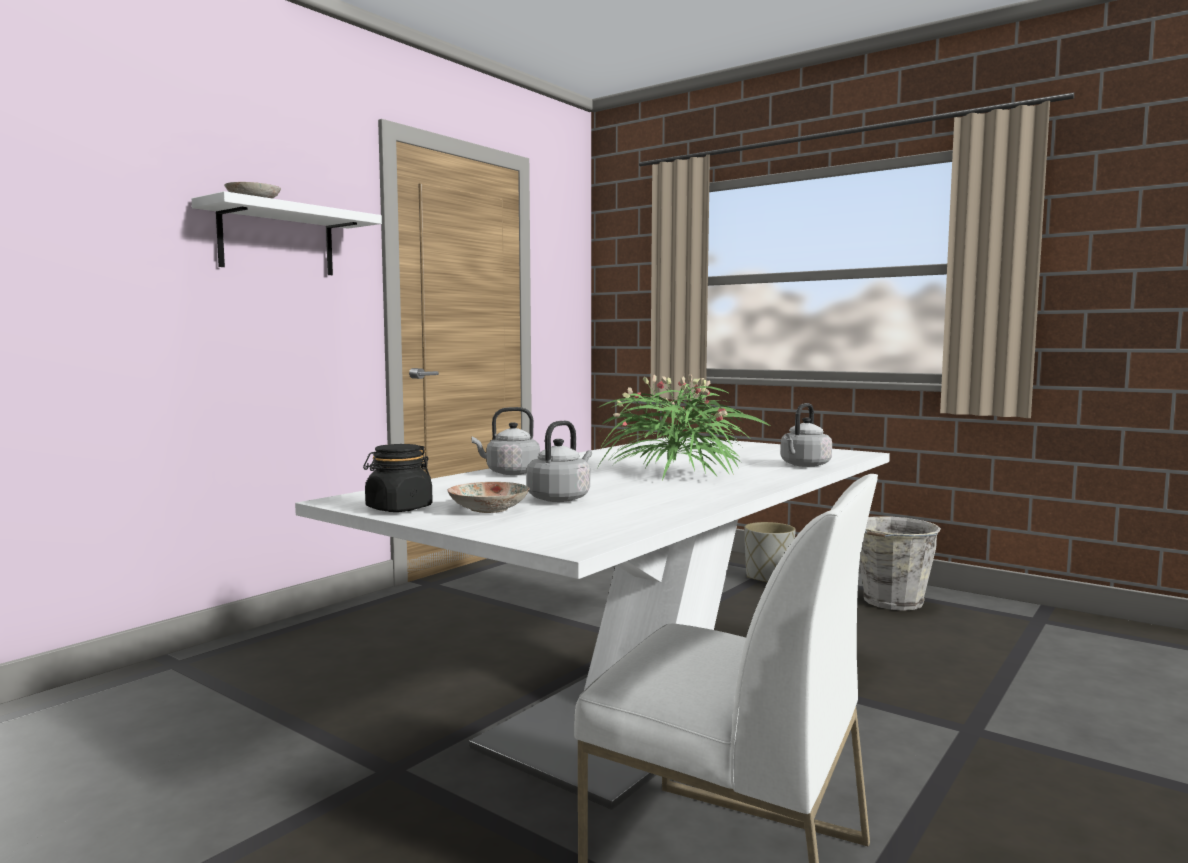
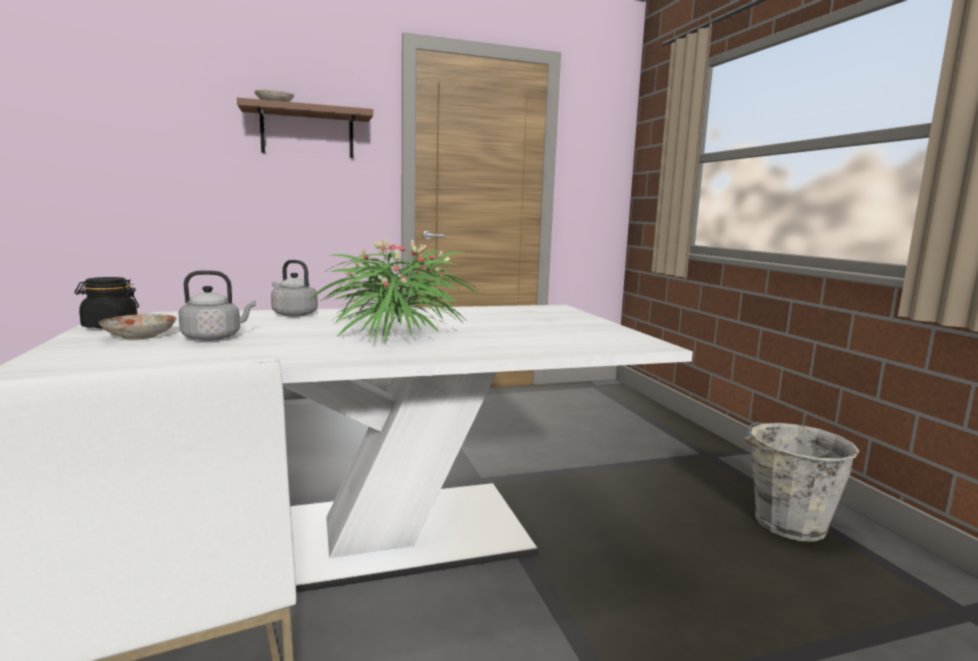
camera: 35 degrees right, 5 degrees up
white shelf [191,191,382,275] -> brown shelf [237,98,373,158]
grey planter [745,522,796,583] -> none
grey kettle [781,403,832,467] -> none

